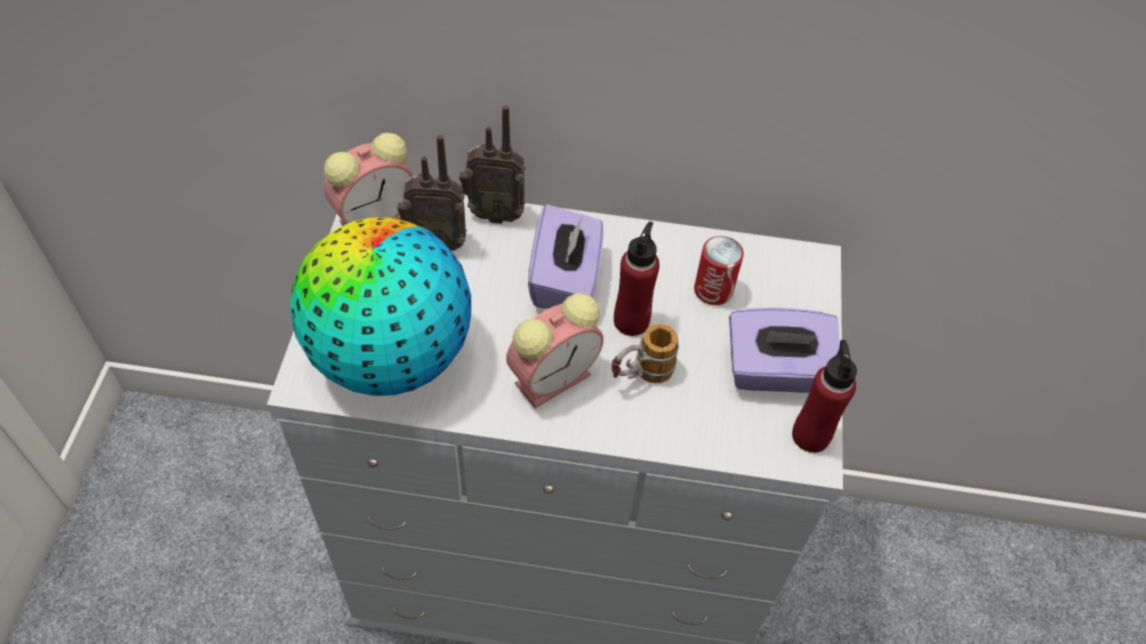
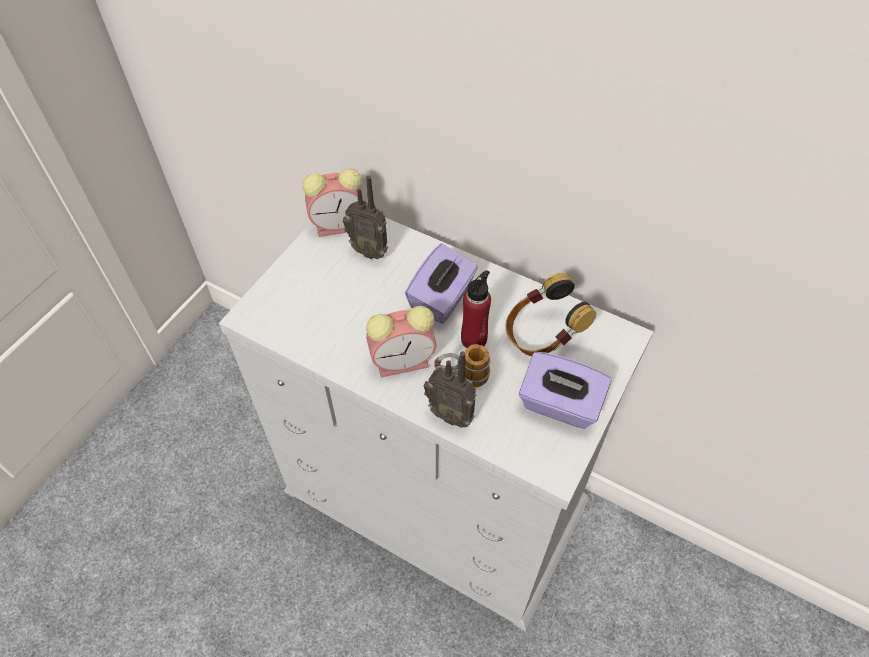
camera: 25 degrees right, 0 degrees up
globe [290,217,471,396] -> none
radio [459,105,525,224] -> radio moved to [424,351,476,428]
can [694,236,744,305] -> headphones [505,273,596,356]
red bottle [792,340,857,453] -> none

